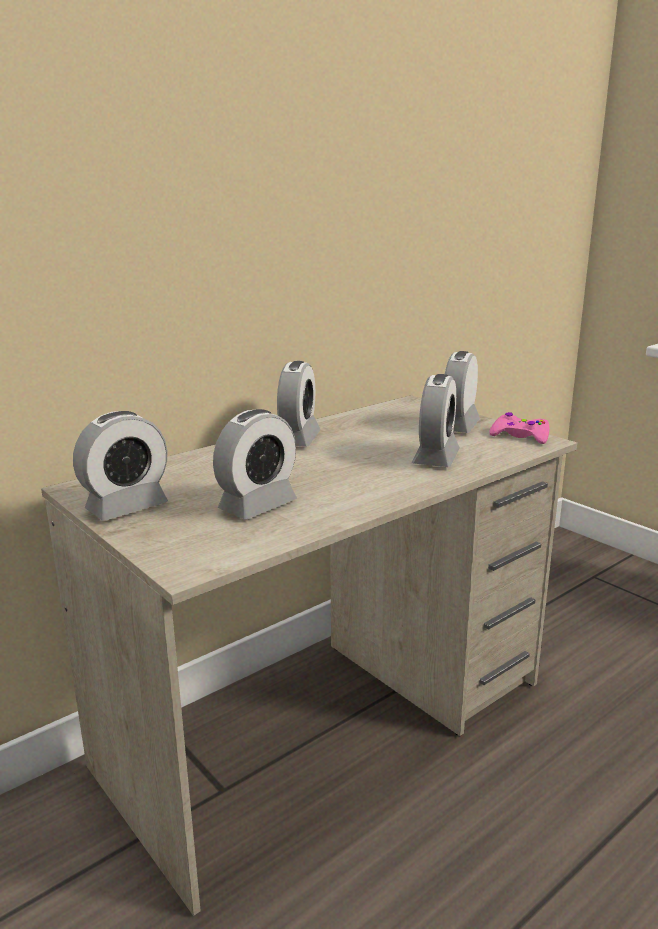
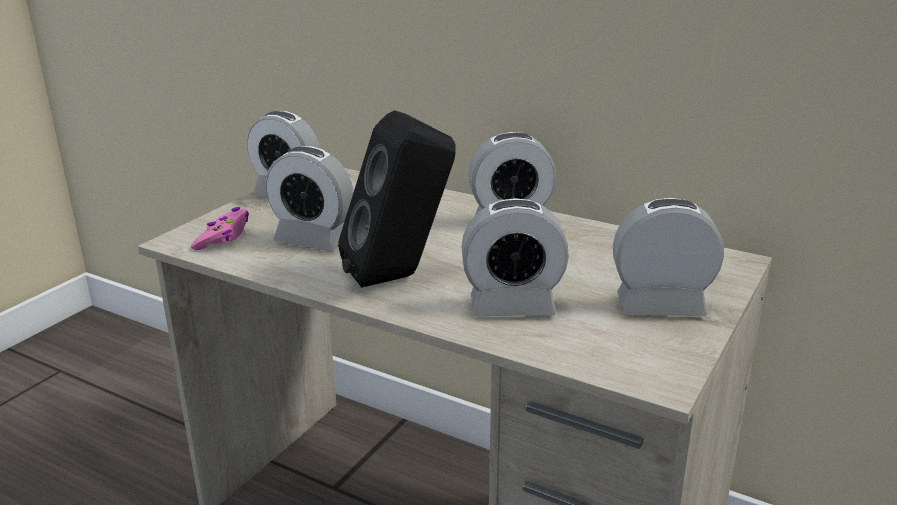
camera: 70 degrees right, 5 degrees up
pink game controller [489,412,549,444] -> pink game controller moved to [191,207,249,250]
none -> black speaker [338,110,456,288]

